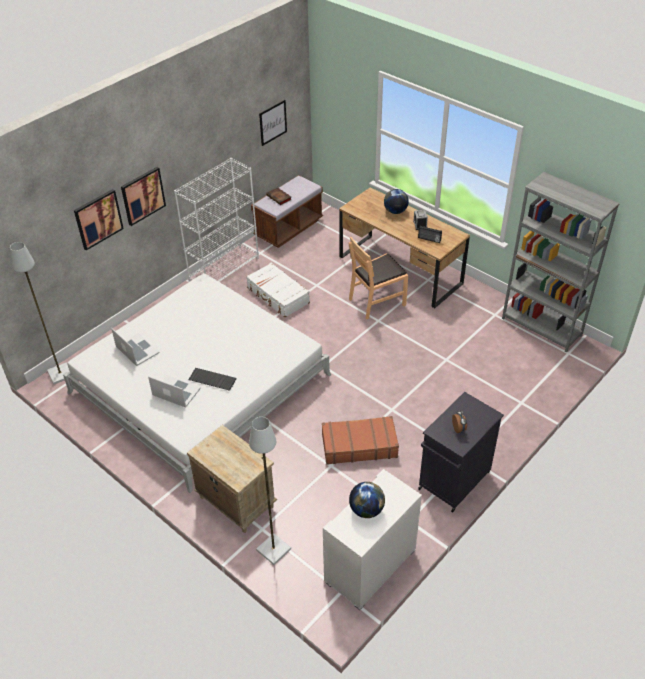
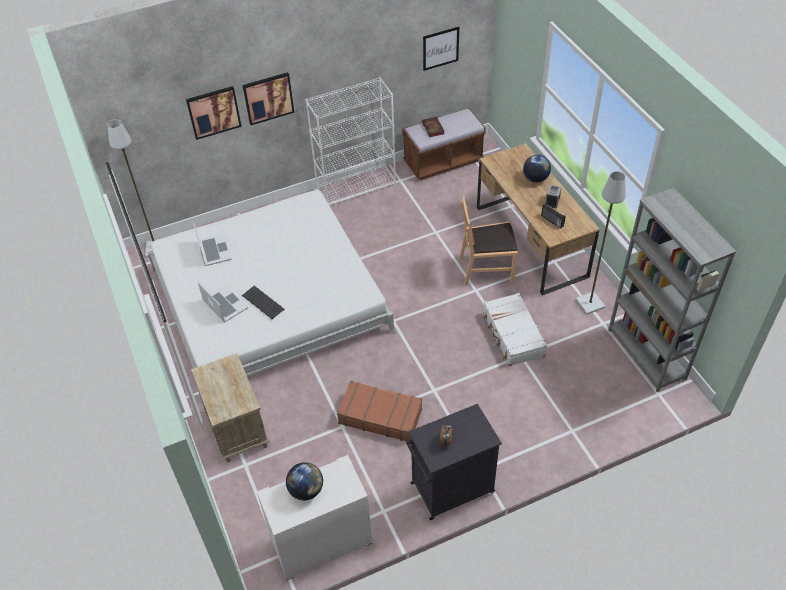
camera: 25 degrees right, 5 degrees up
white suitcase [246,263,310,317] -> white suitcase moved to [483,293,547,366]
grey floor lamp [249,417,291,565] -> grey floor lamp moved to [575,171,626,315]

